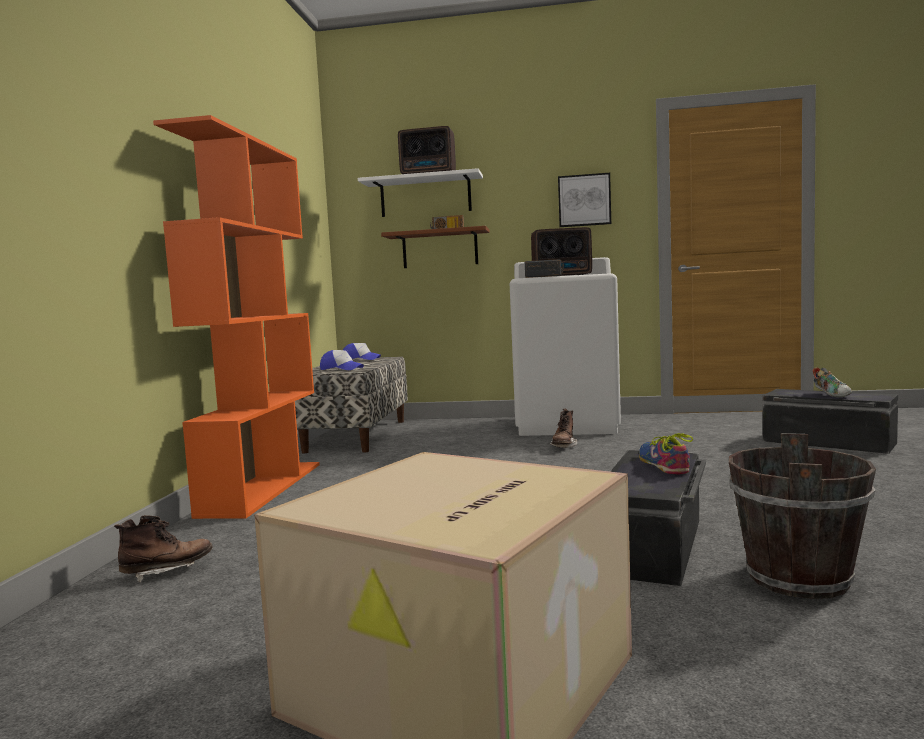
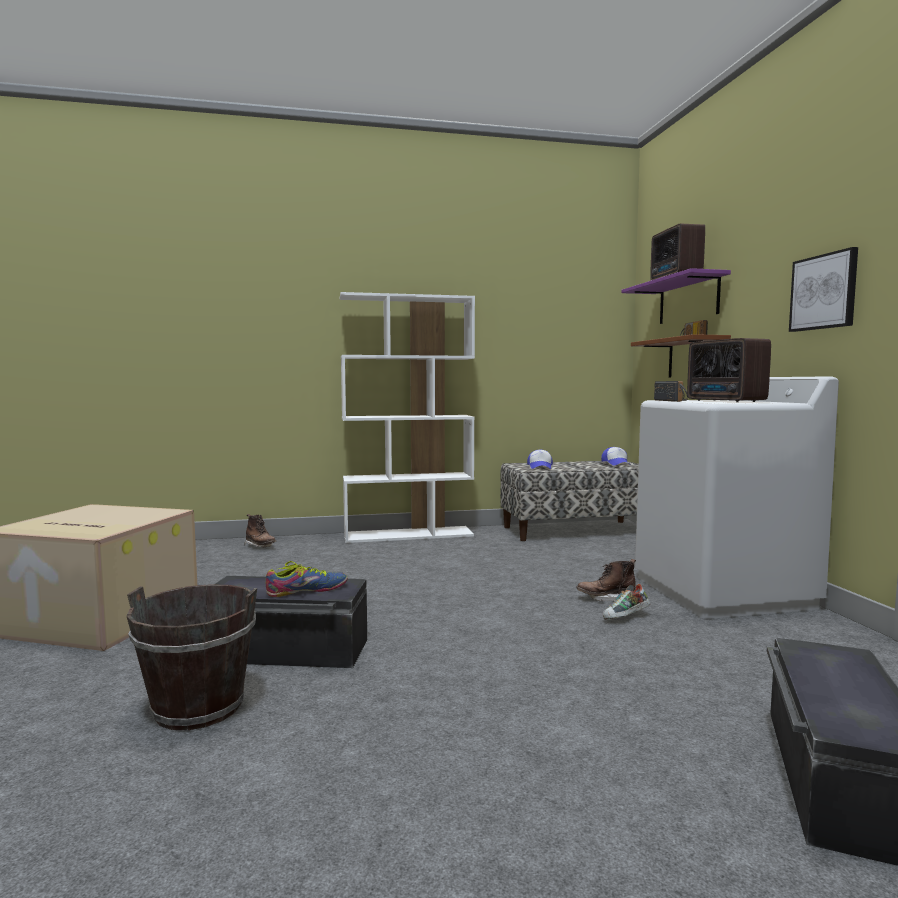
camera: 70 degrees right, 0 degrees up
orange bookcase [153,115,320,519] -> white bookcase [340,292,475,543]
white shelf [358,168,483,217] -> purple shelf [621,268,731,324]
shoe [813,368,852,397] -> shoe moved to [603,584,650,620]

